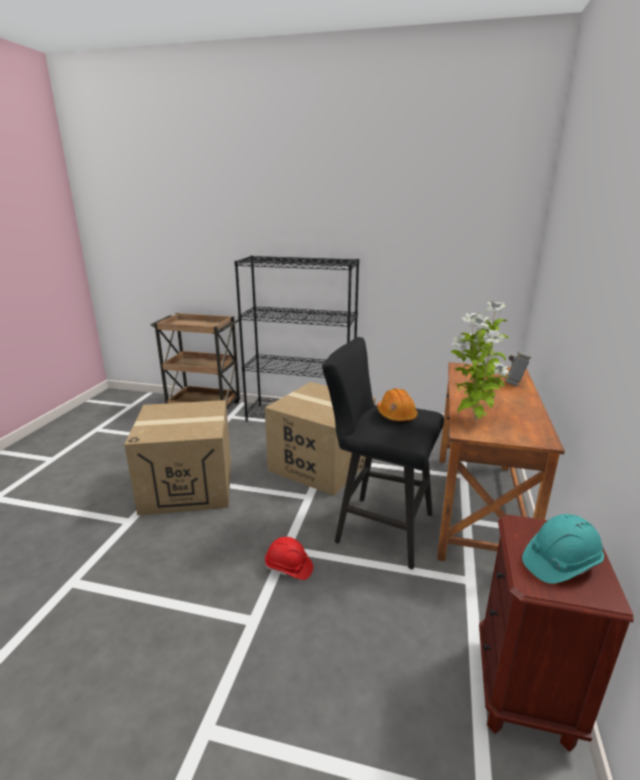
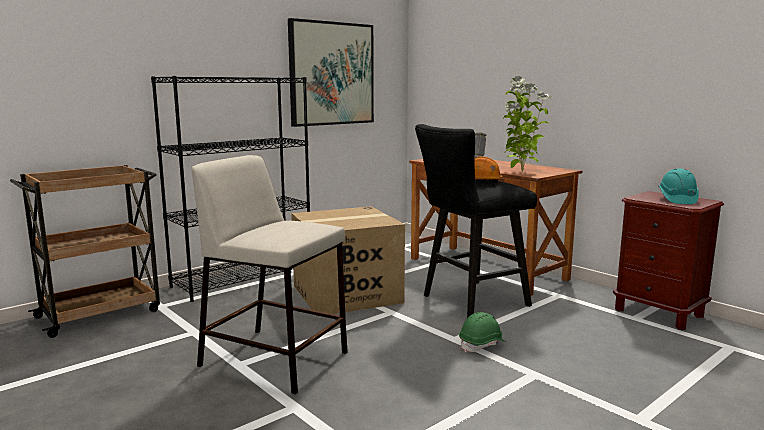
camera: 55 degrees left, 10 degrees down
cardboard box [124,400,231,516] -> beige stool [192,155,348,394]
red hard hat [265,537,313,580] -> green hard hat [459,312,506,352]
none -> picture [288,18,374,127]

